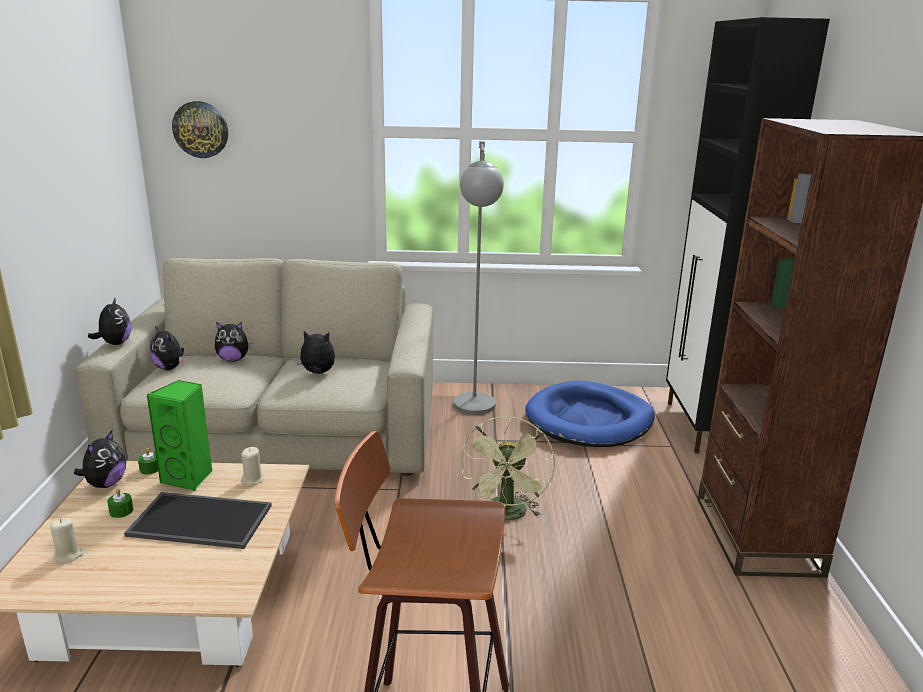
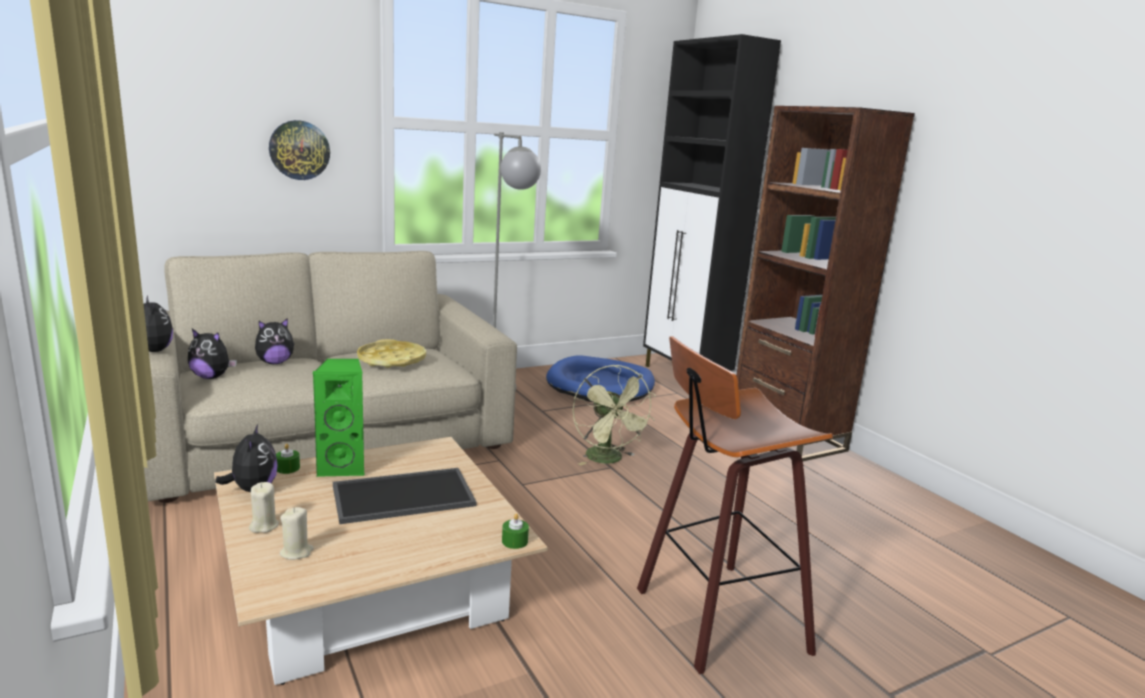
camera: 30 degrees left, 5 degrees down
green candle [107,489,133,518] -> green candle moved to [502,513,529,549]
wall clock [172,101,228,158] -> wall clock moved to [269,120,330,180]
beige candle [241,447,264,486] -> beige candle moved to [249,482,279,533]
plush toy [295,331,335,374] -> yellow tray [357,339,426,368]

